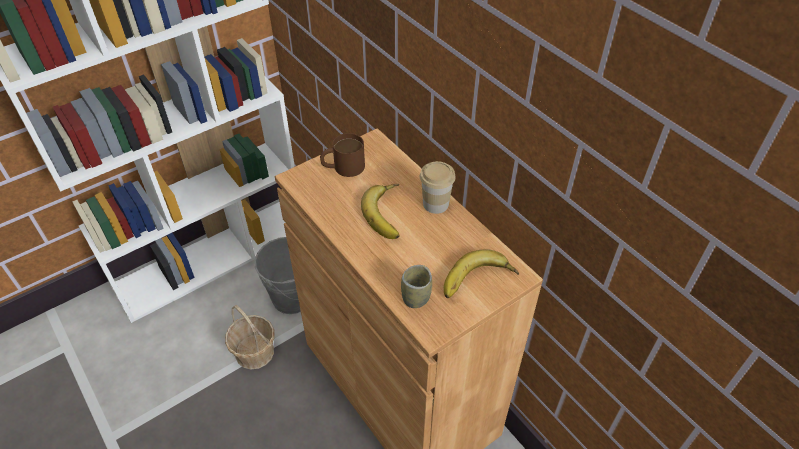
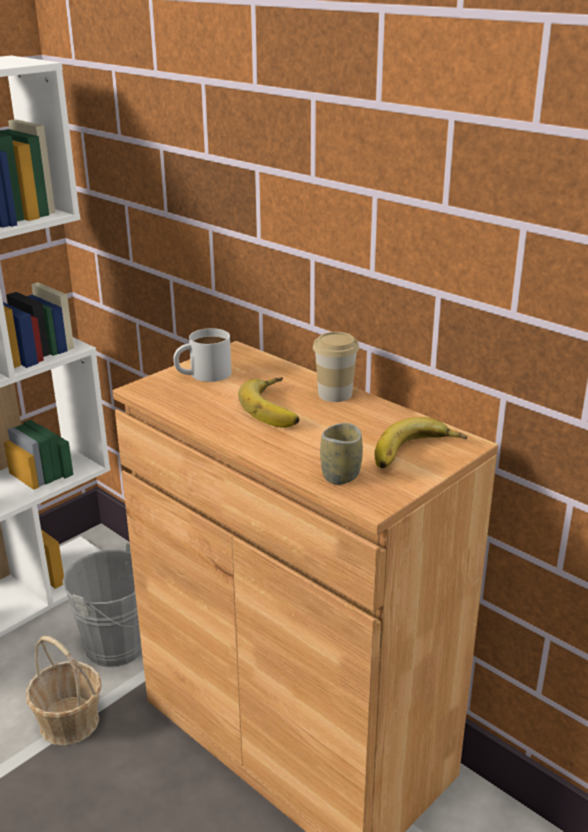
camera: 10 degrees left, 20 degrees down
brown mug [320,133,365,177] -> white mug [173,328,232,382]

